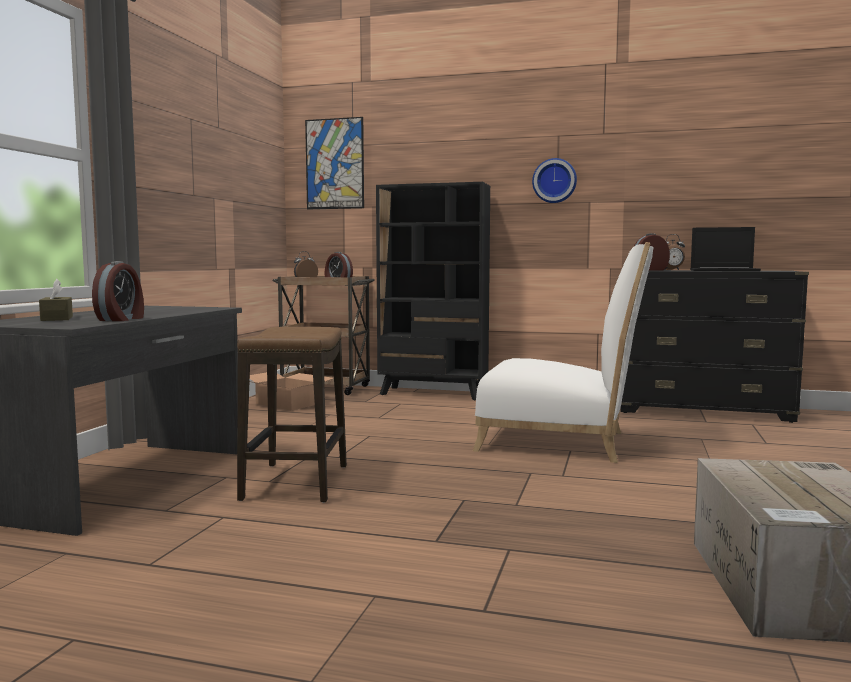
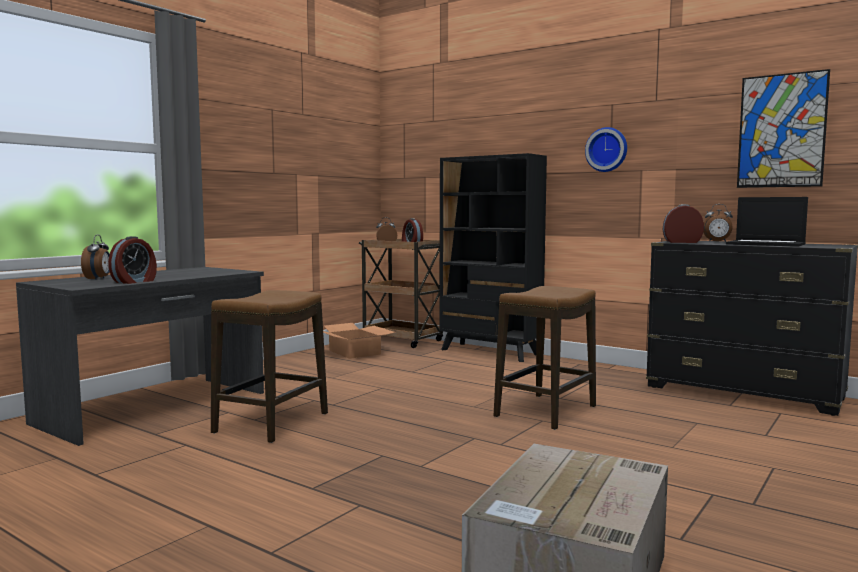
camera: 20 degrees right, 0 degrees up
brown tissue box [39,279,73,321] -> alarm clock [81,234,110,280]
picture [305,117,364,209] -> picture moved to [737,69,830,188]
white chair [473,242,654,463] -> stool [493,286,596,430]

